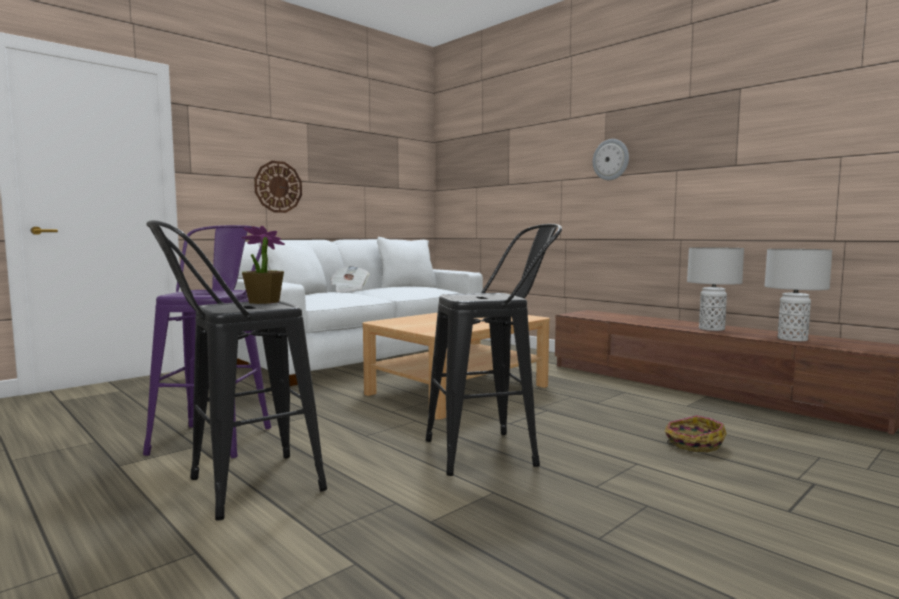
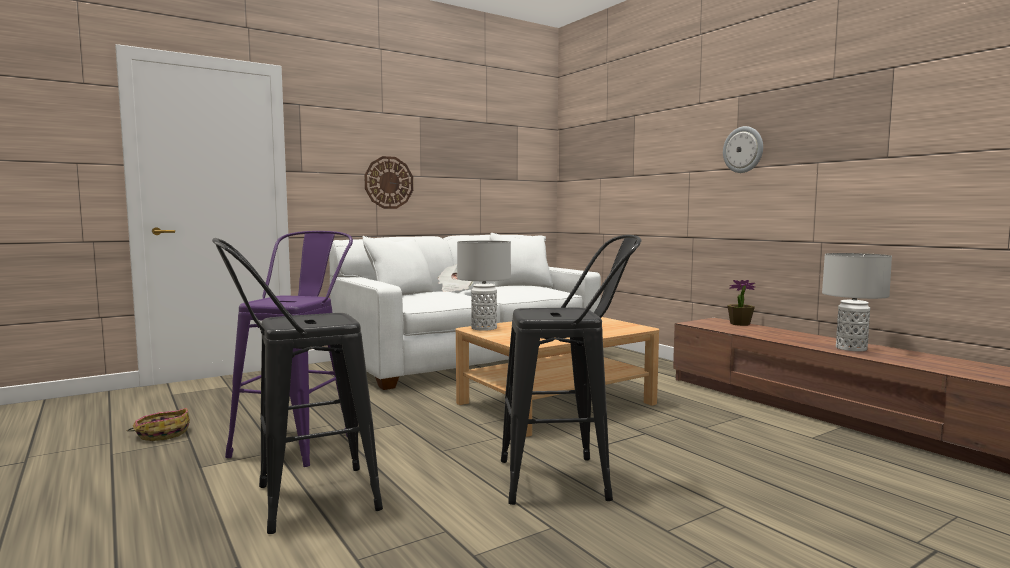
camera: 10 degrees right, 0 degrees up
potted plant [242,226,285,304] -> potted plant moved to [727,280,755,326]
basket [664,415,727,453] -> basket moved to [127,408,190,441]
white table lamp [765,249,832,341] -> white table lamp moved to [457,241,511,331]

